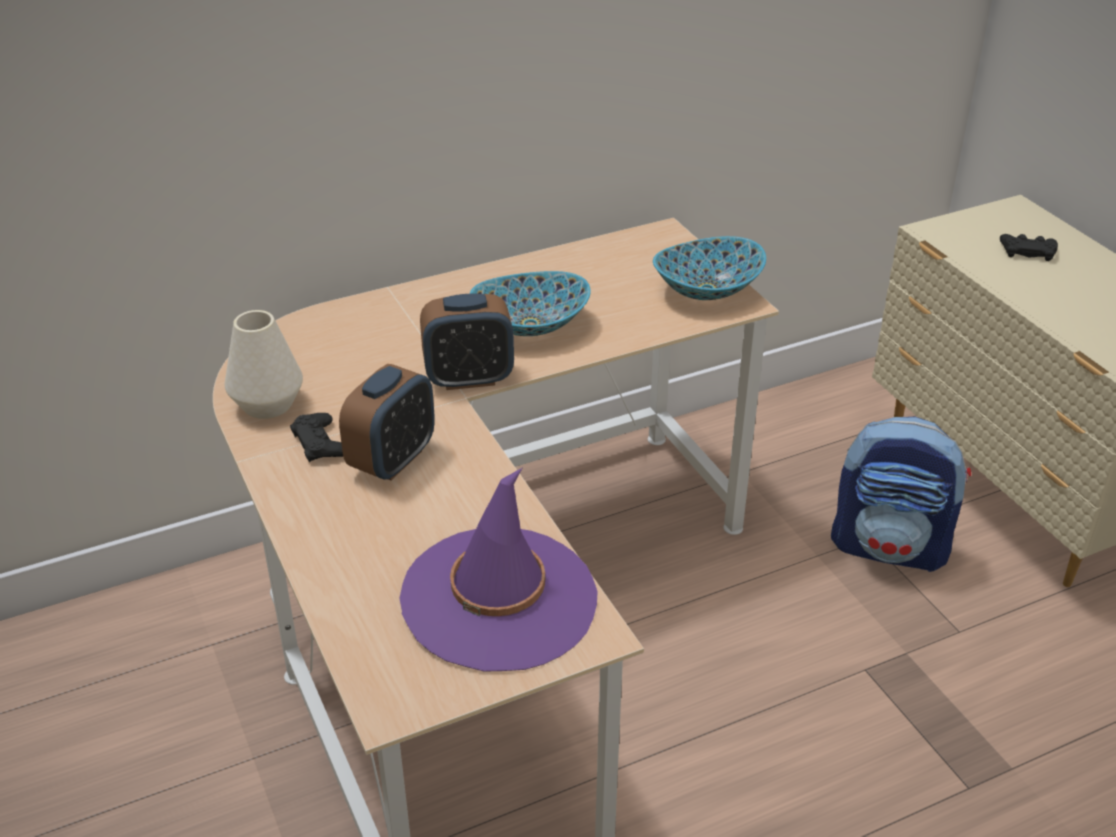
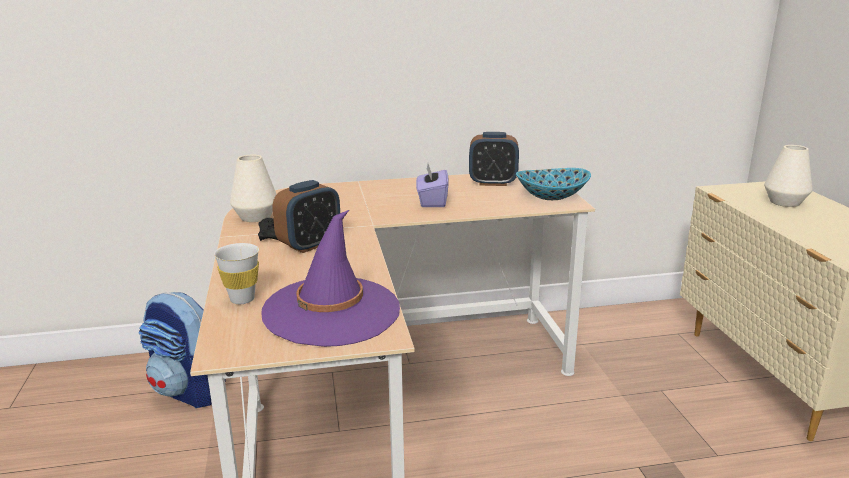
camera: 15 degrees right, 15 degrees down
alarm clock [420,294,514,390] -> alarm clock moved to [469,132,519,186]
bowl [470,271,591,336] -> purple tissue box [416,164,449,207]
backpack [831,417,971,572] -> backpack moved to [139,292,226,408]
black game controller [1000,234,1058,261] -> white vase [764,145,812,207]
none -> white cup [214,243,259,304]

